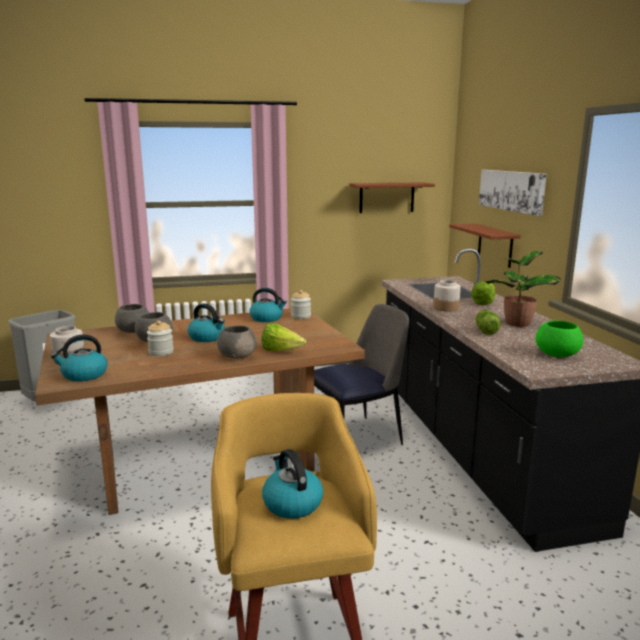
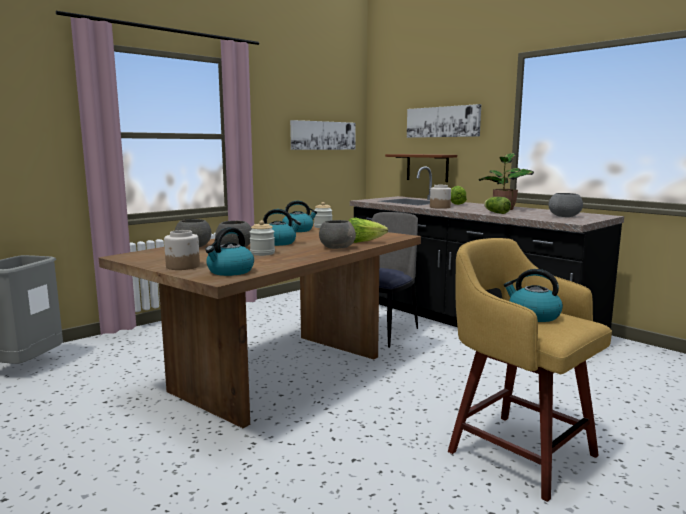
camera: 30 degrees left, 5 degrees down
brown shelf [349,182,435,213] -> picture [290,120,356,150]
green bowl [536,321,583,357] -> grey bowl [549,193,583,217]

